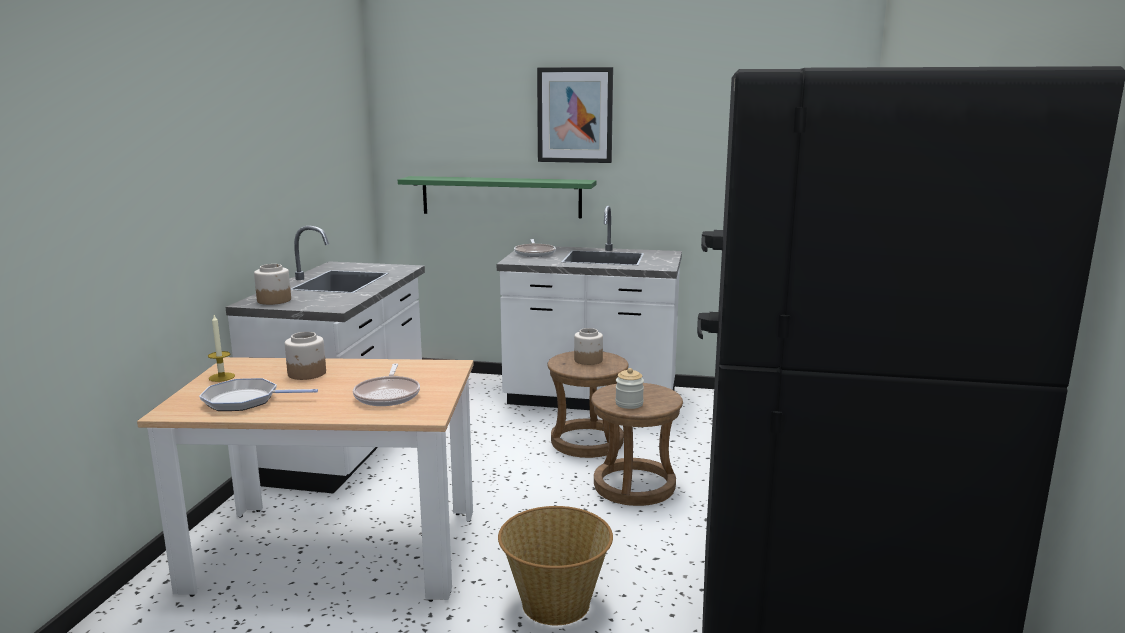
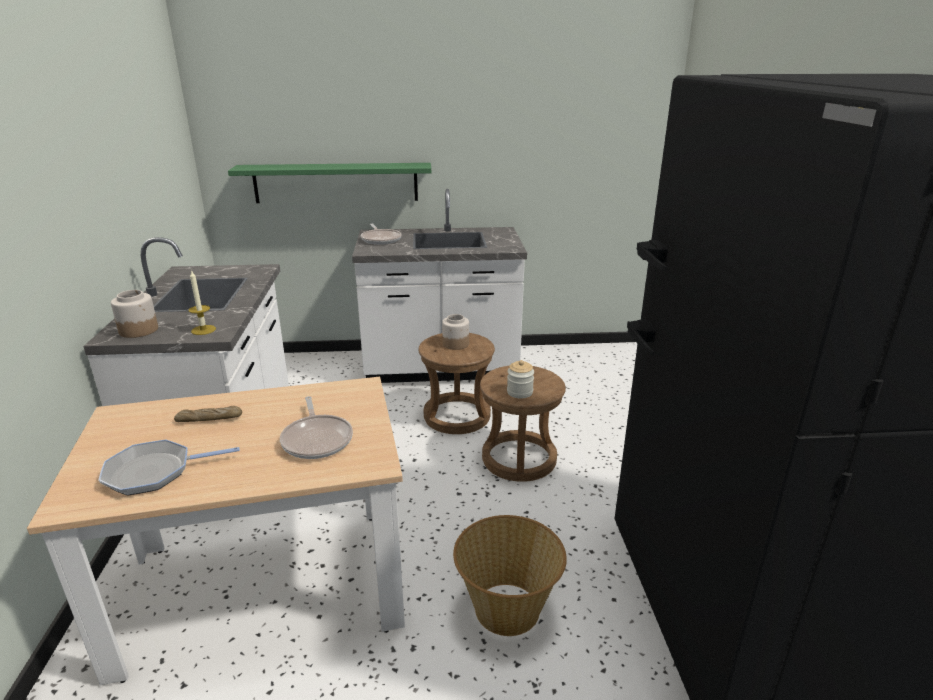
camera: 15 degrees left, 10 degrees up
candle [208,315,235,382] -> candle moved to [189,270,216,335]
jar [285,332,326,380] -> bread [174,406,242,422]
picture [537,67,613,163] -> none

